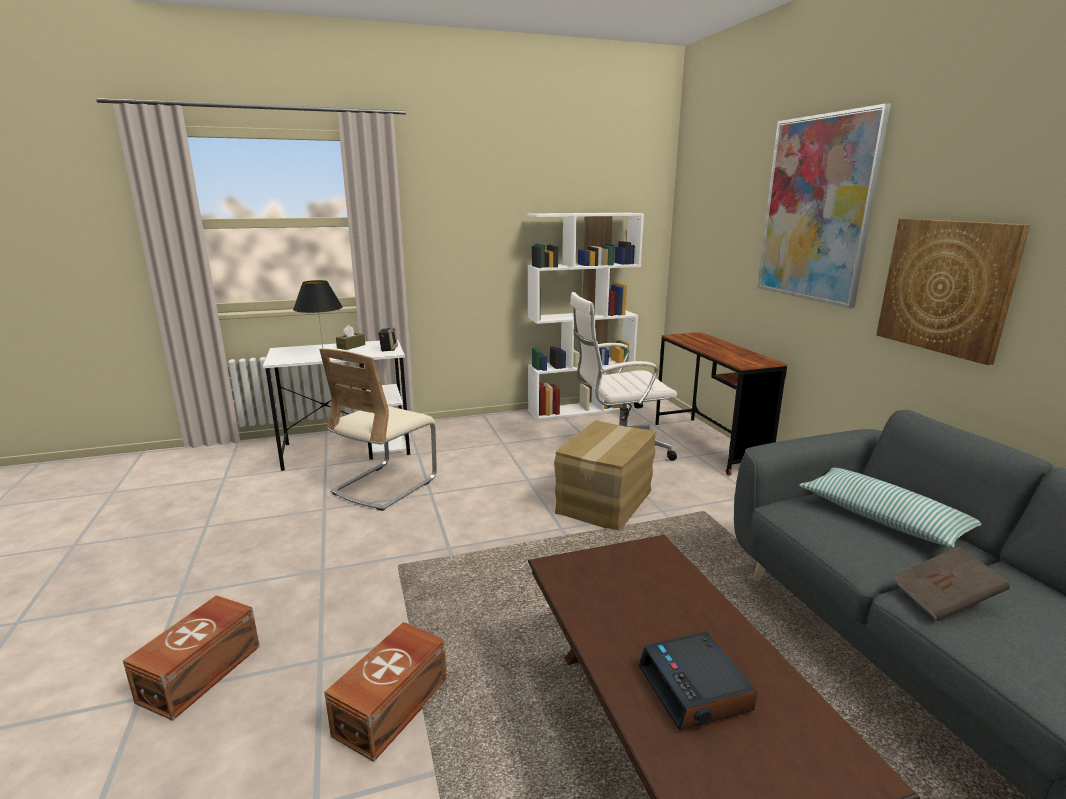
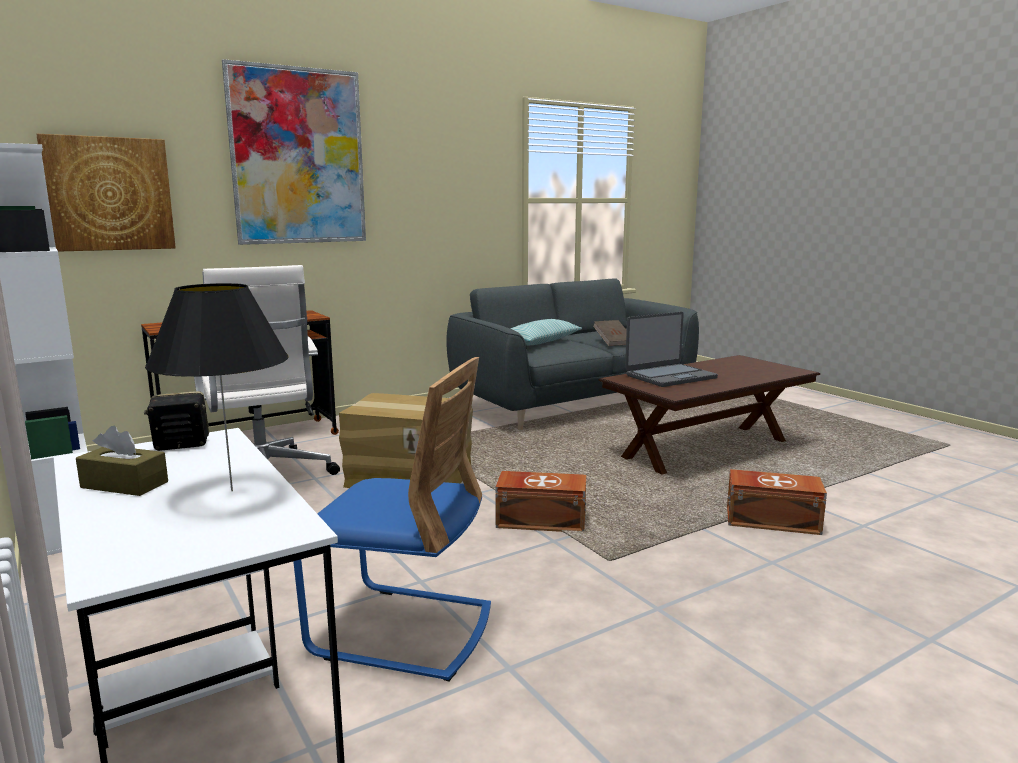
camera: 105 degrees left, 5 degrees down
brown storage box [123,595,260,721] -> brown storage box moved to [495,471,586,532]
beige chair [319,349,437,511] -> blue chair [293,357,491,682]
alarm clock [639,632,757,731] -> none
picture [876,218,1030,365] -> picture moved to [36,134,176,252]
none -> laptop [625,312,718,387]

